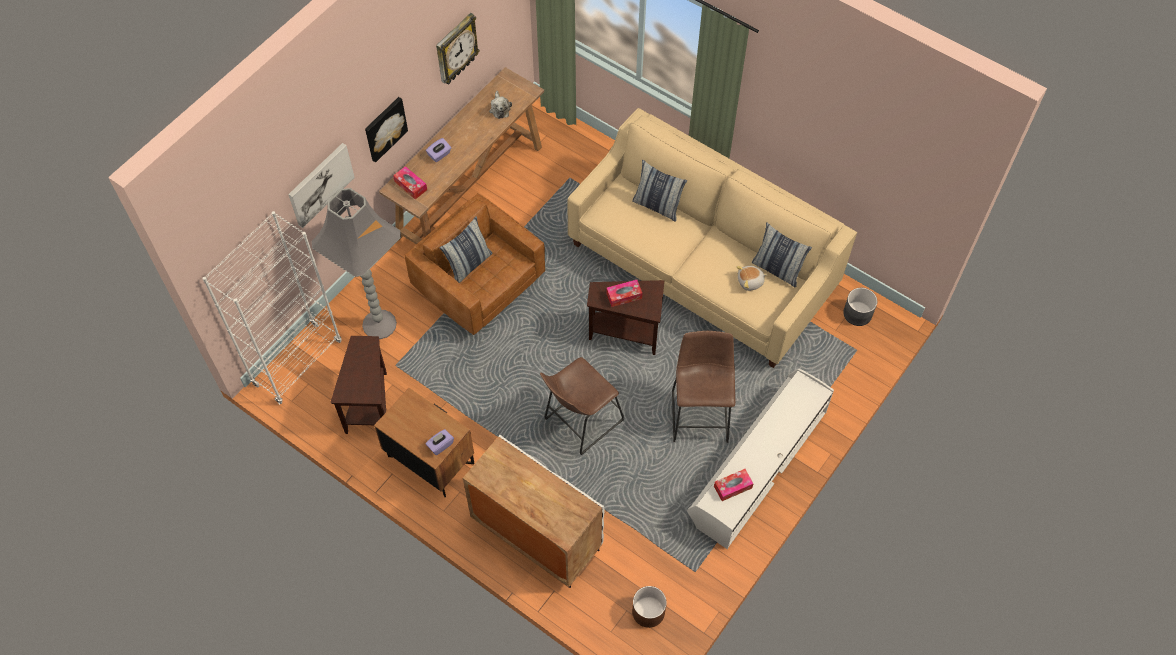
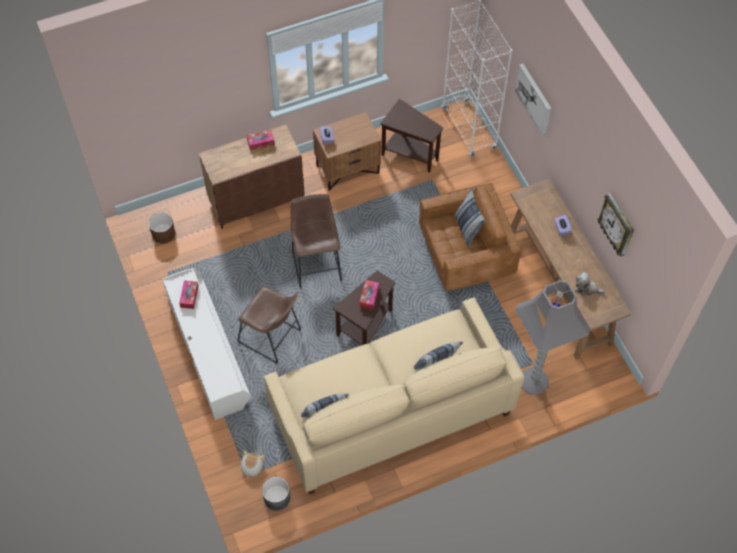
camera: 120 degrees right, 0 degrees up
grey floor lamp [312,188,401,339] -> grey floor lamp moved to [515,280,590,395]
picture [365,97,408,162] -> none
tissue box [393,166,427,199] -> tissue box moved to [247,130,275,151]
white cabinet [463,435,604,588] -> brown cabinet [199,125,305,229]
plush toy [736,266,767,291] -> plush toy moved to [241,450,265,479]

